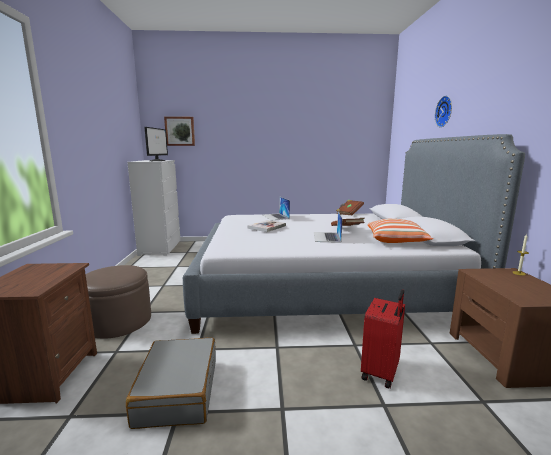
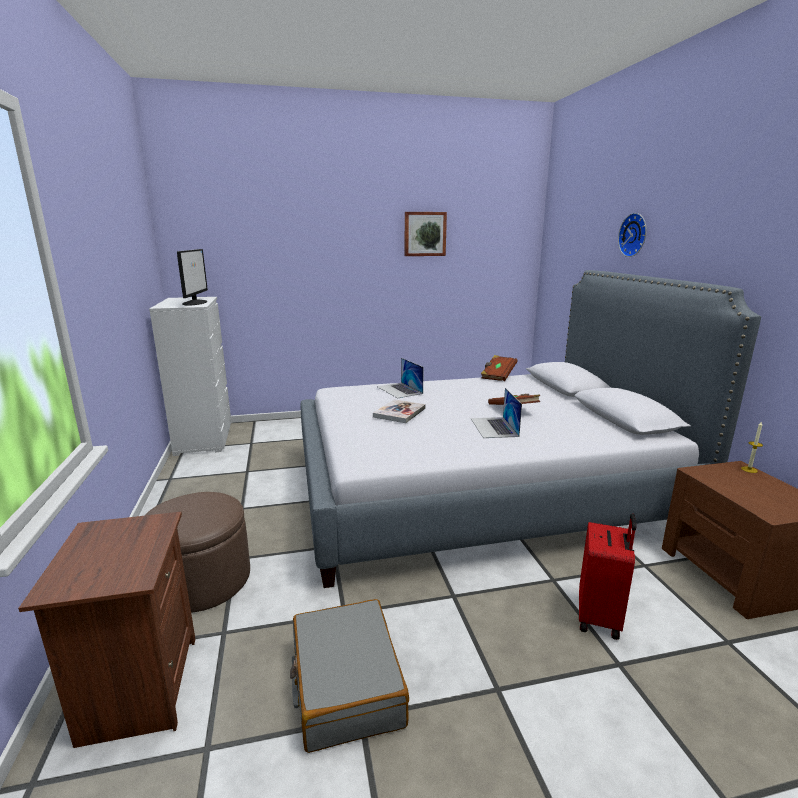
camera: 10 degrees left, 5 degrees up
picture [164,117,195,146] -> picture moved to [405,212,447,256]
pillow [368,219,433,243] -> none

